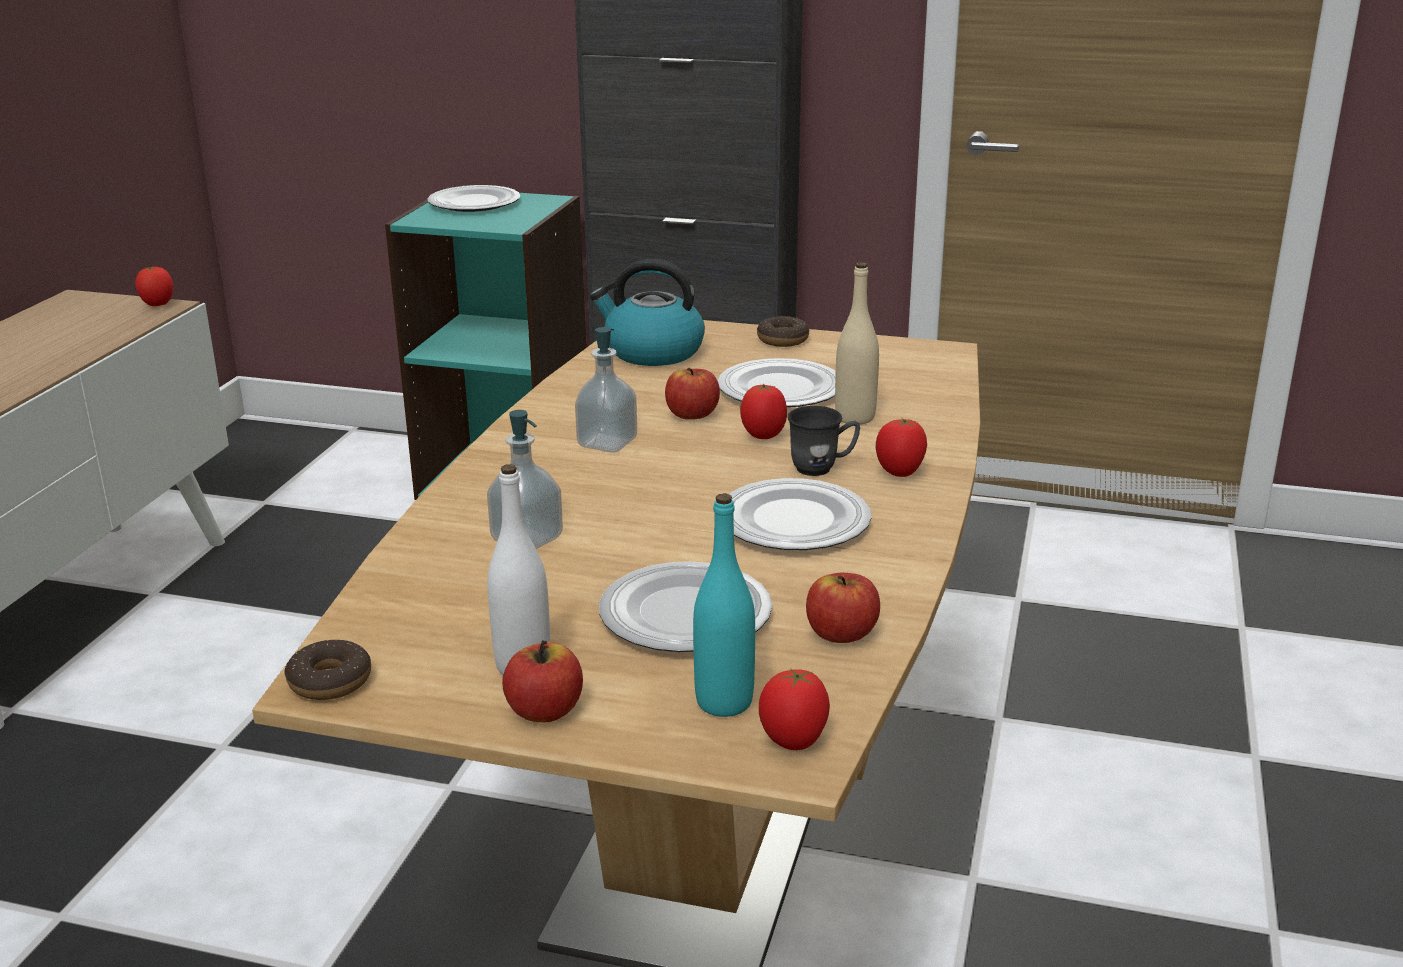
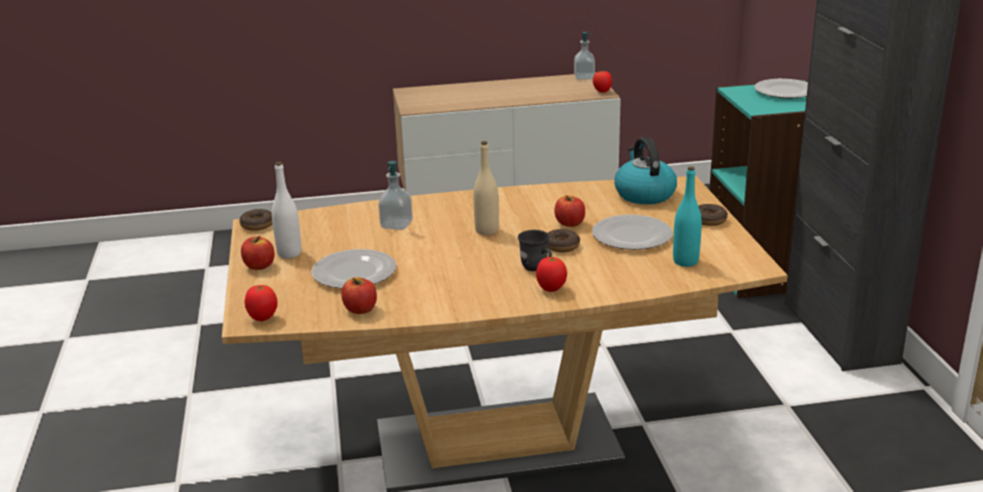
camera: 65 degrees right, 0 degrees up
soap dispenser [575,327,637,452] -> soap dispenser moved to [574,32,595,80]
turquoise bottle [693,493,755,717] -> turquoise bottle moved to [673,166,702,267]
plate [729,478,871,550] -> none
tomato [740,383,787,439] -> donut [548,229,580,252]
beige bottle [835,262,879,425] -> beige bottle moved to [473,141,499,235]

